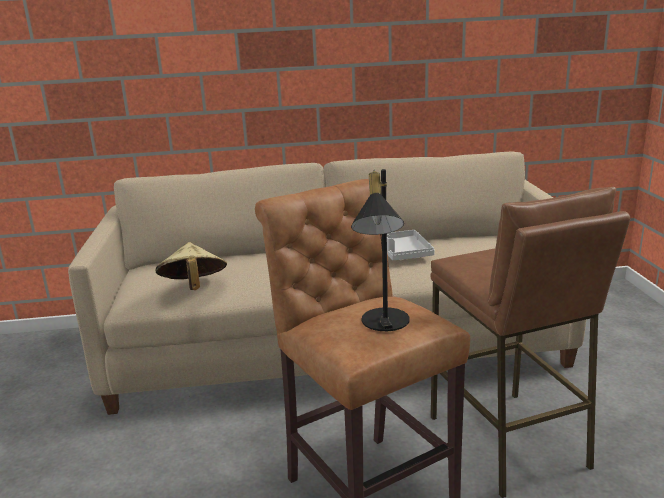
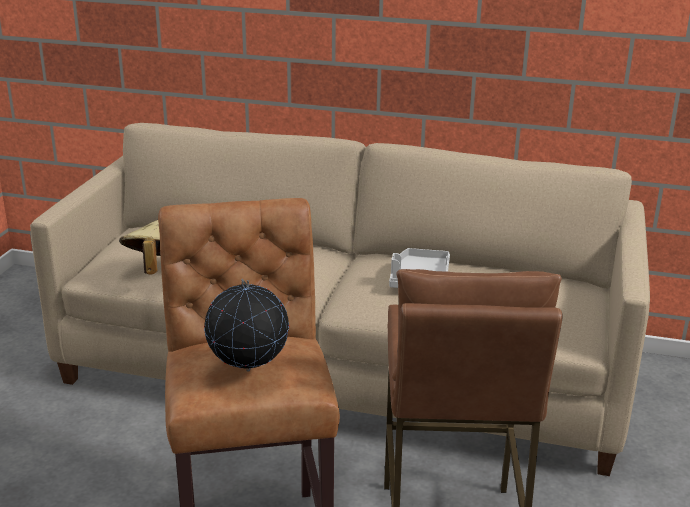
camera: 20 degrees right, 5 degrees up
black table lamp [351,169,410,331] -> globe [204,279,290,372]

